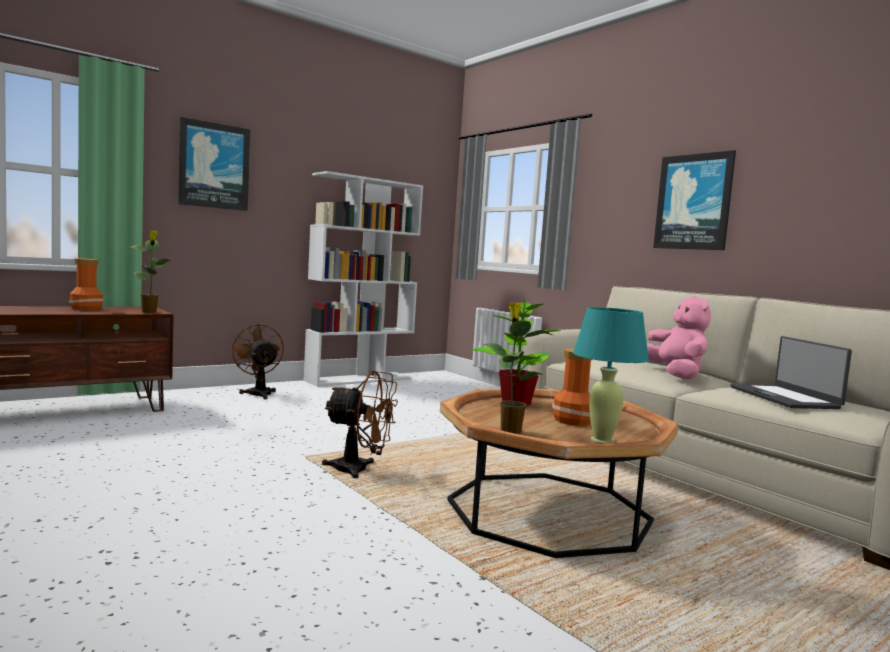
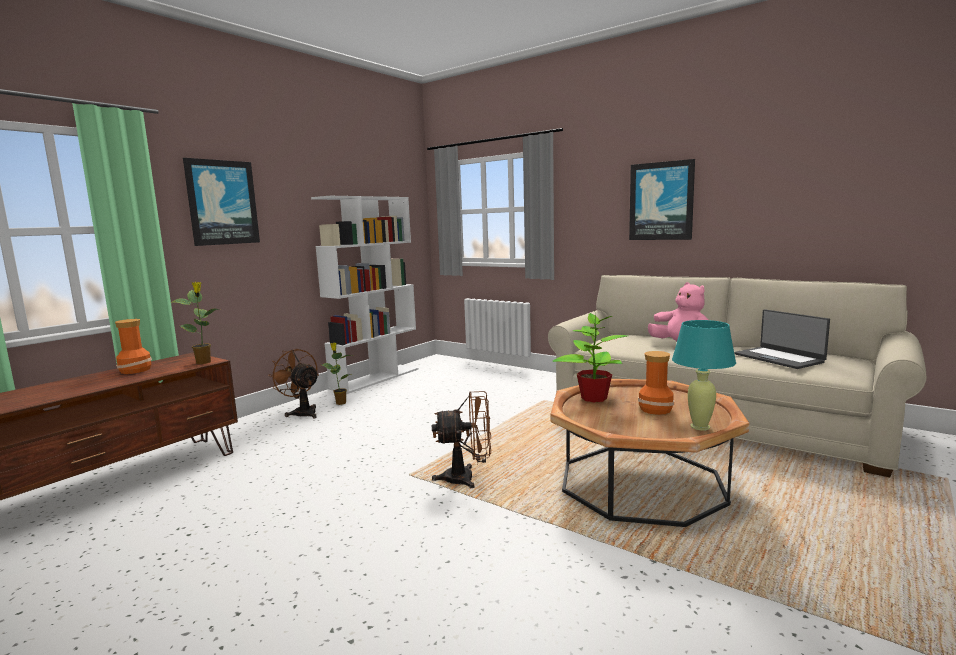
camera: 15 degrees left, 5 degrees up
potted plant [483,302,553,434] -> potted plant moved to [322,343,352,405]

